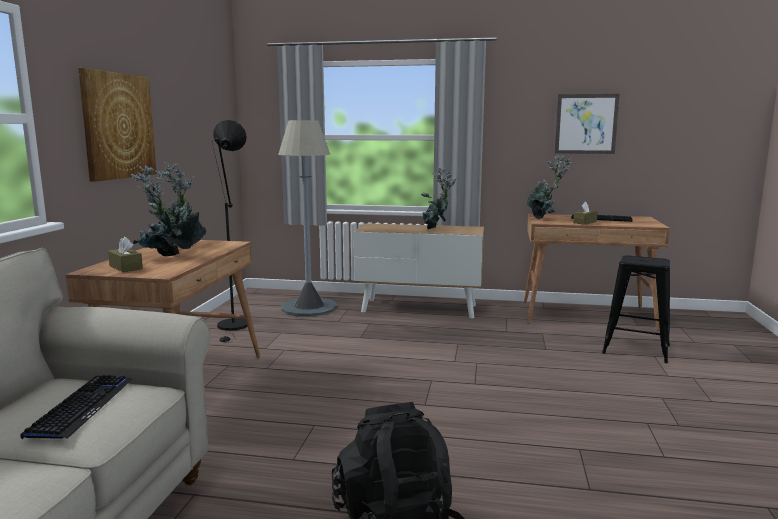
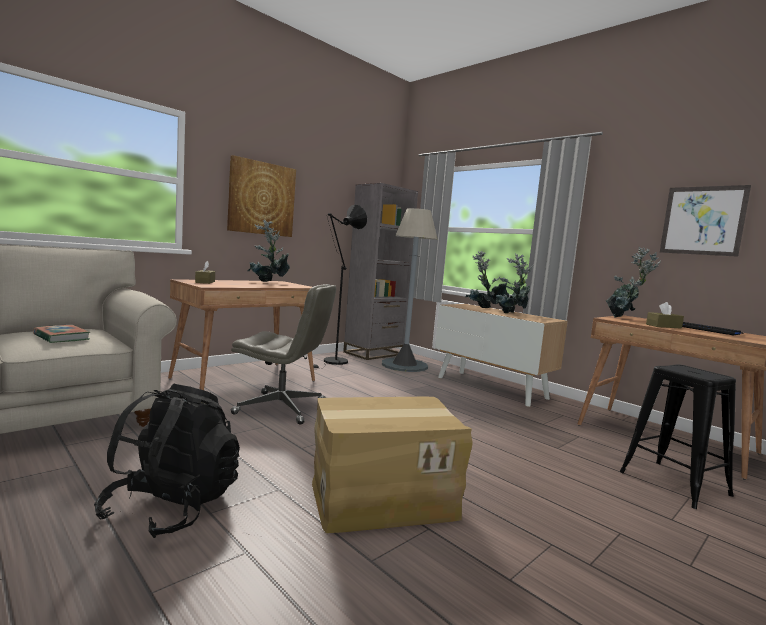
camera: 35 degrees right, 5 degrees down
keyboard [21,375,132,439] -> book [33,325,90,343]
potted plant [131,165,206,256] -> potted plant moved to [466,251,509,308]
none -> grey office chair [231,284,336,425]
none -> cardboard box [312,397,473,533]
none -> grey bookcase [343,183,418,360]

